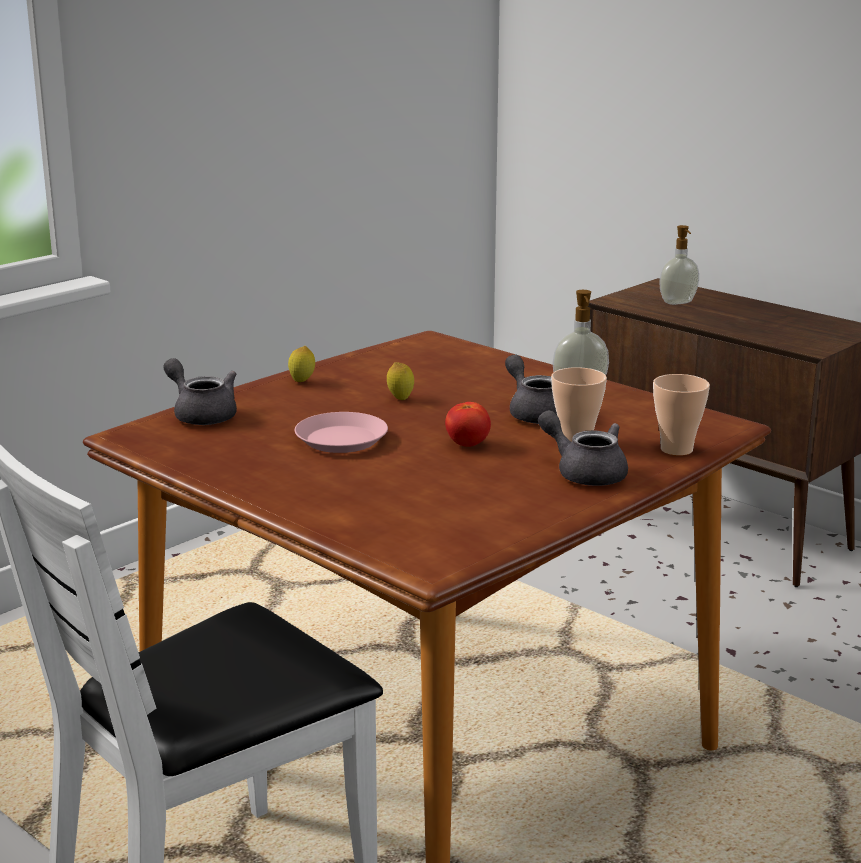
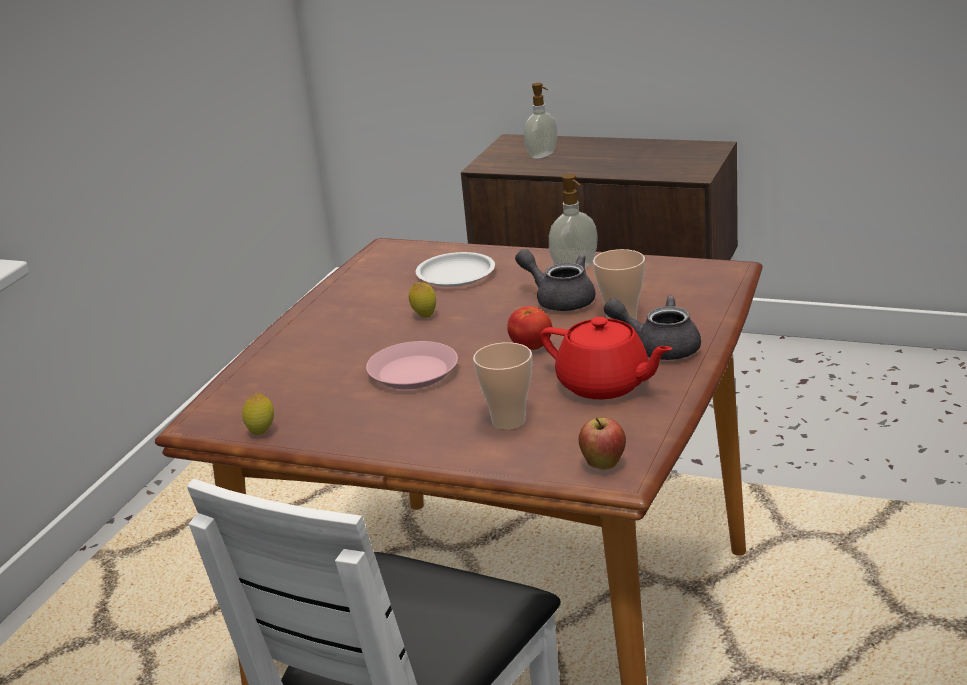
camera: 20 degrees left, 5 degrees up
grey teapot [164,358,237,425] -> none
lemon [288,346,315,382] -> lemon moved to [242,392,274,435]
cup [653,374,710,456] -> cup moved to [473,342,532,430]
none -> white plate [416,252,495,287]
none -> red teapot [541,317,672,399]
none -> apple [579,418,626,470]

